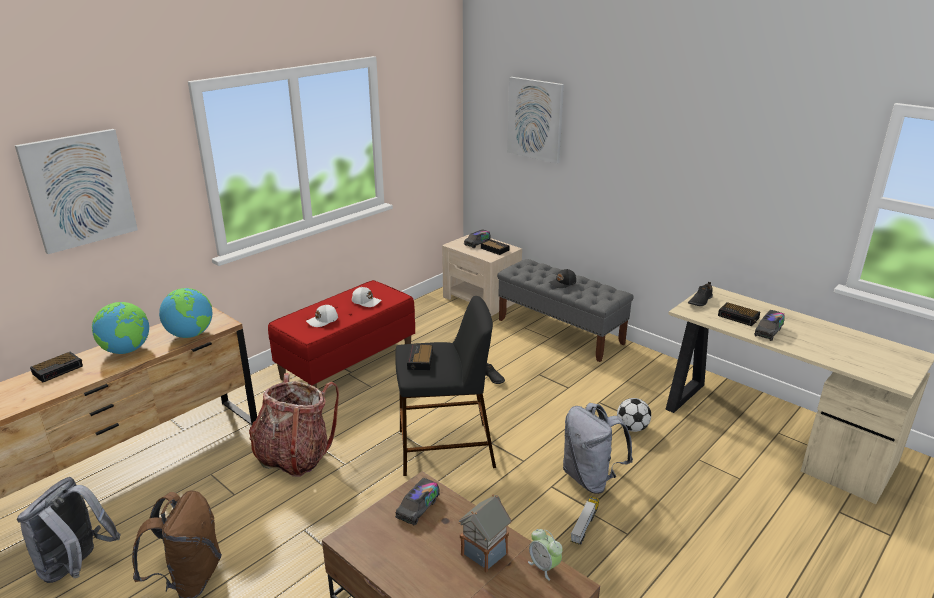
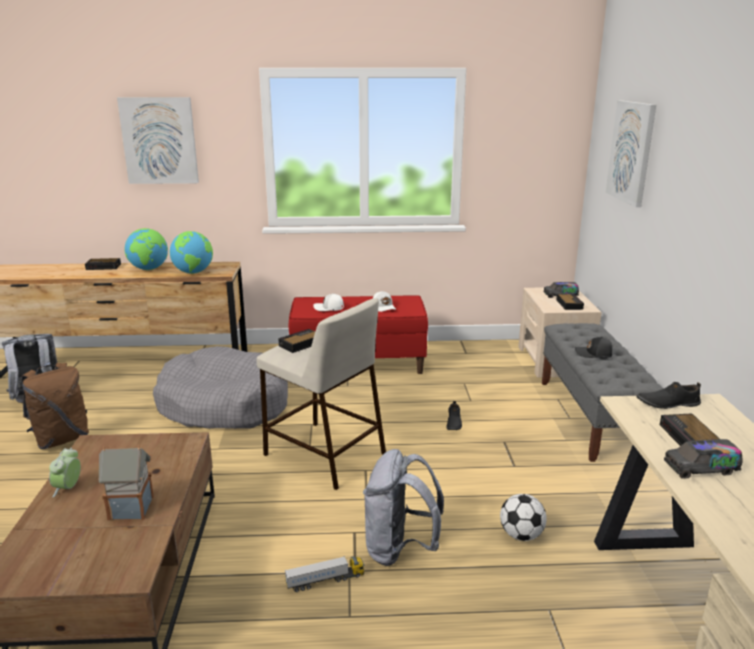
camera: 45 degrees right, 5 degrees down
backpack [249,373,339,477] -> grey dog bed [153,346,288,429]
black stool [395,296,496,476] -> beige stool [257,298,386,490]
toy truck [395,478,440,526] -> none
alarm clock [528,529,563,581] -> alarm clock moved to [49,448,81,497]

